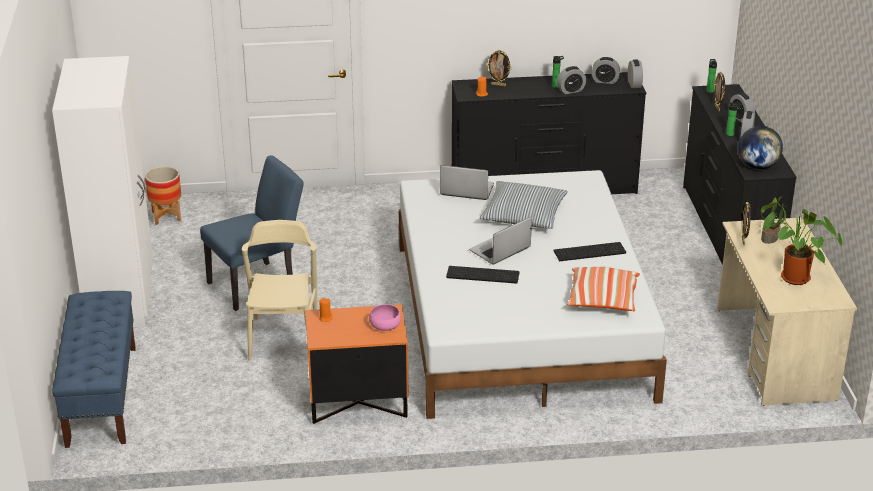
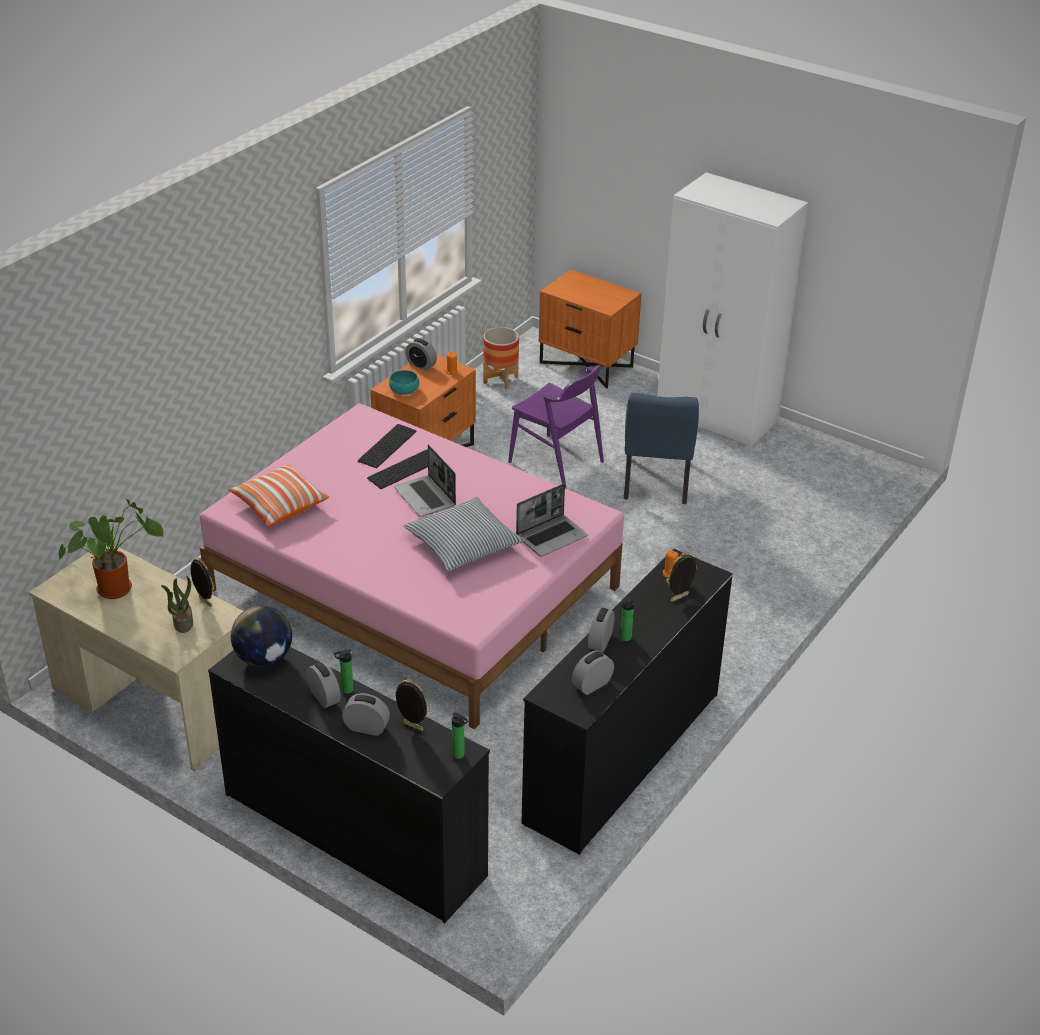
camera: 130 degrees right, 5 degrees up
blue bench [52,291,136,448] -> orange nightstand [539,269,641,389]
planter [145,166,181,225] -> planter moved to [483,327,519,389]
beige chair [242,220,317,361] -> purple chair [508,365,604,489]
pink bowl [369,304,401,331] -> turquoise bowl [389,370,419,395]
white bed [399,170,667,419] -> pink bed [200,403,624,729]
laptop [469,217,532,265] -> laptop turned 150 degrees clockwise [394,445,456,517]
keyboard [554,242,626,261] -> keyboard moved to [358,424,416,468]
alarm clock [628,59,643,88] -> alarm clock moved to [405,338,437,371]

